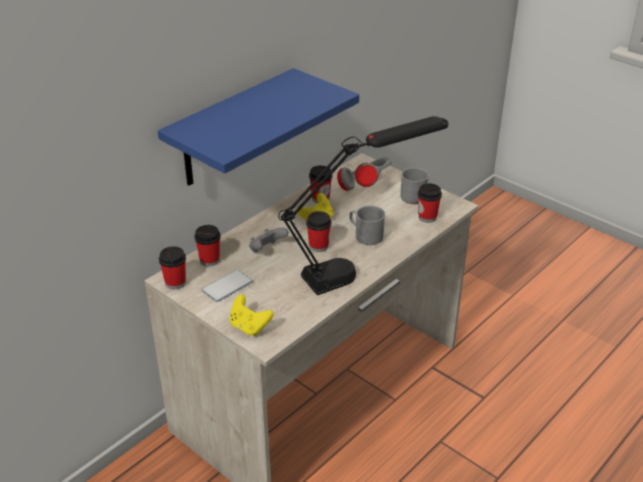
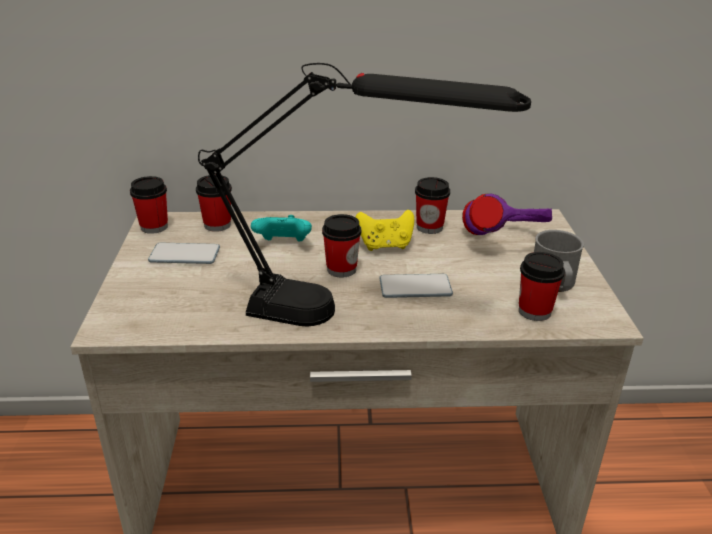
camera: 45 degrees right, 5 degrees down
blue shelf [158,68,359,186] -> none
yellow game controller [230,294,273,336] -> none
grey game controller [249,228,289,252] -> turquoise game controller [251,215,312,241]
grey headphones [337,157,392,191] -> purple headphones [462,194,552,235]
grey mug [350,205,385,245] -> phone [379,274,453,298]

